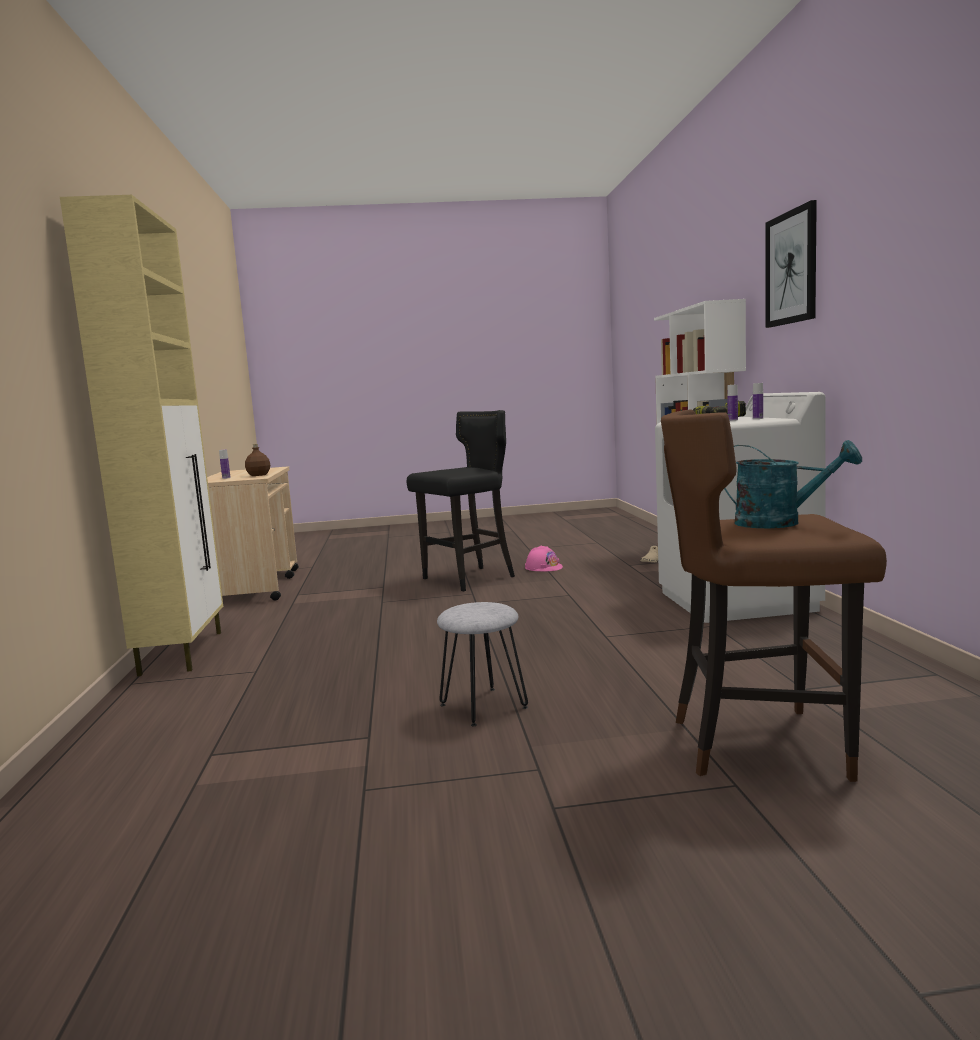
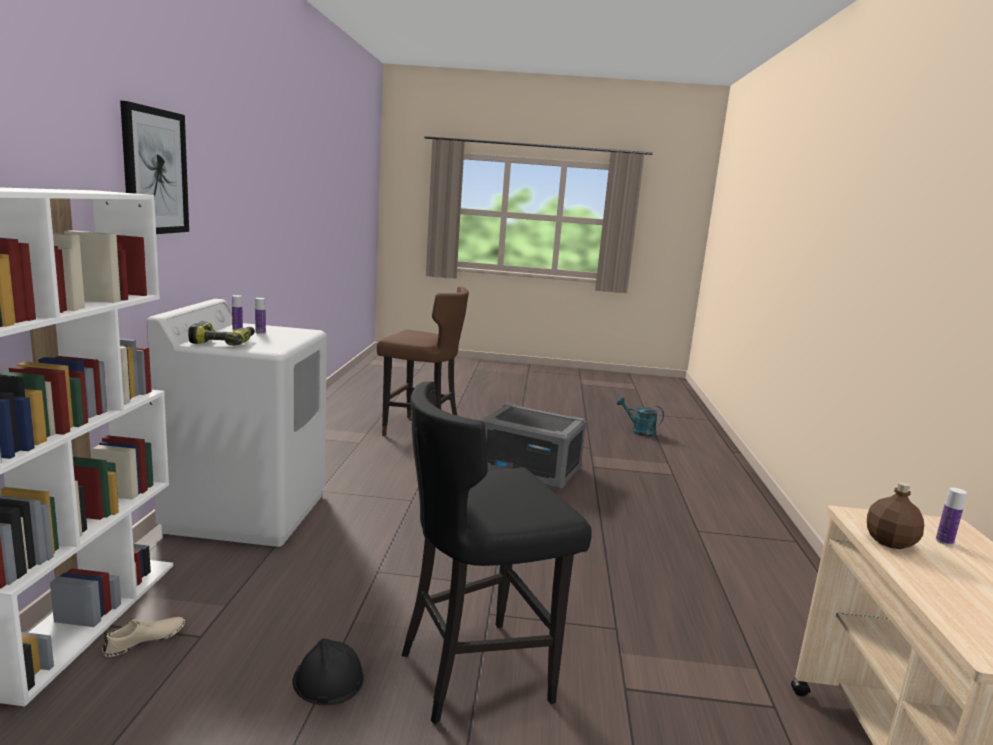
camera: 170 degrees left, 5 degrees up
beige cabinet [60,195,223,676] -> none
grey stool [437,602,528,726] -> grey storage box [481,403,587,489]
pink hard hat [525,546,563,571] -> black hard hat [293,639,364,705]
turquoise watering can [724,440,862,528] -> turquoise watering can moved to [617,397,664,437]

